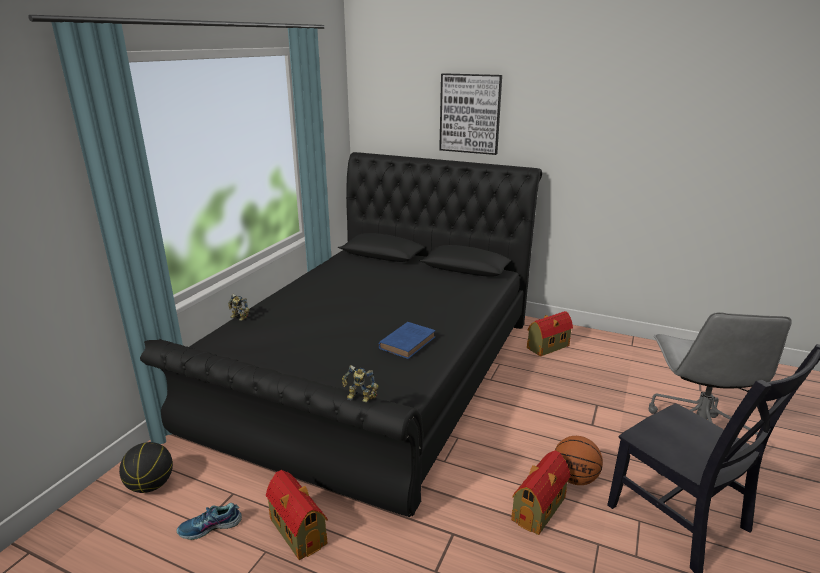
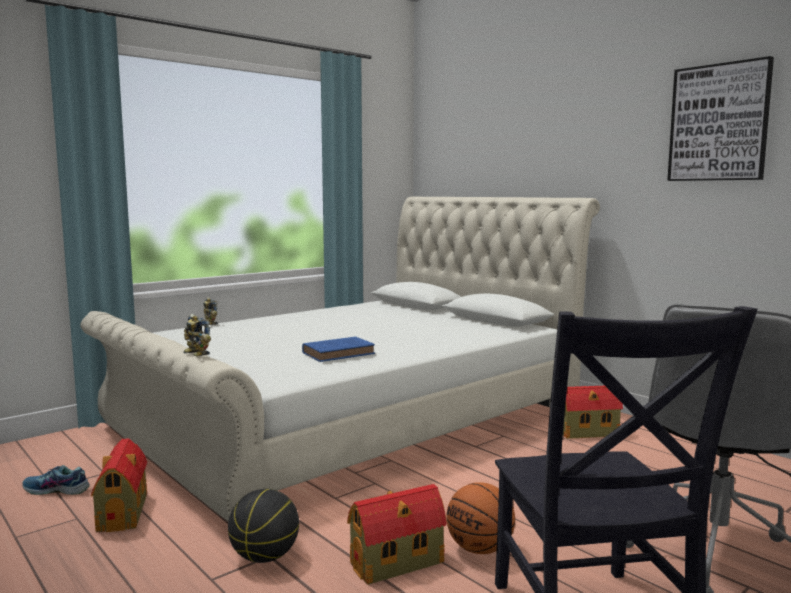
camera: 25 degrees right, 15 degrees down
basketball [119,442,173,493] -> basketball moved to [228,489,299,563]
black bed [140,152,542,517] -> beige bed [80,197,600,521]
picture [439,73,502,155] -> picture moved to [667,56,774,181]

